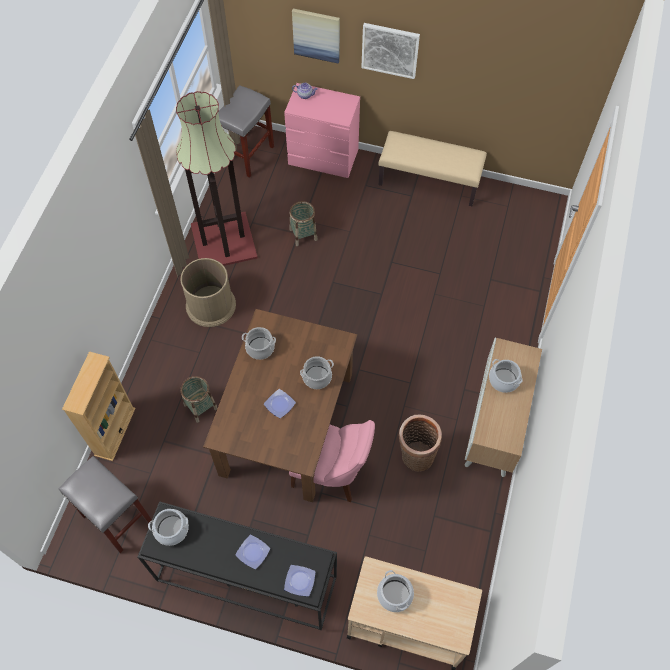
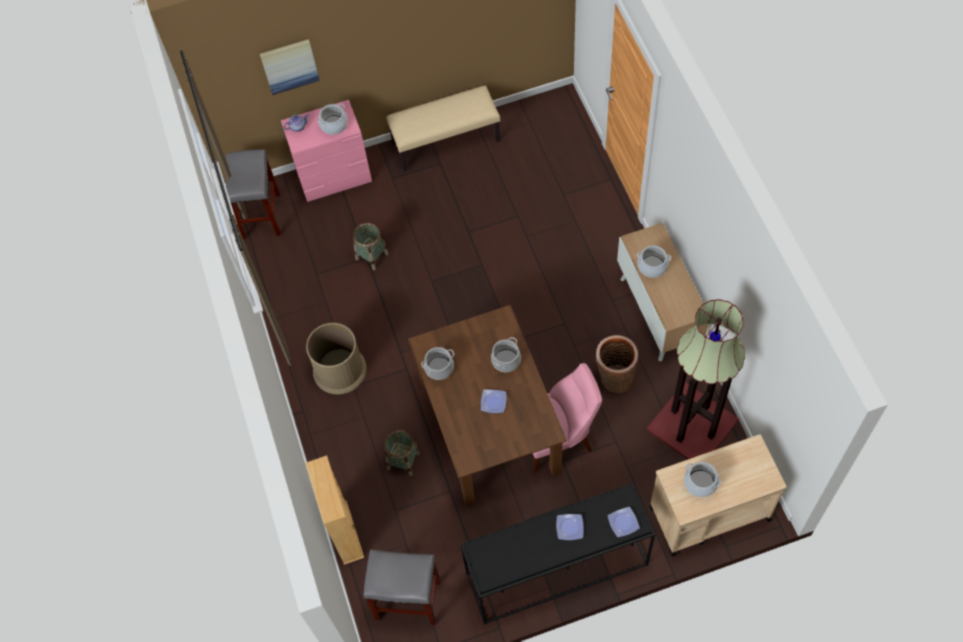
camera: 30 degrees left, 0 degrees up
cooking pot [148,509,189,546] -> cooking pot moved to [318,103,348,135]
floor lamp [176,91,258,266] -> floor lamp moved to [646,299,745,459]
picture [361,23,420,79] -> none

